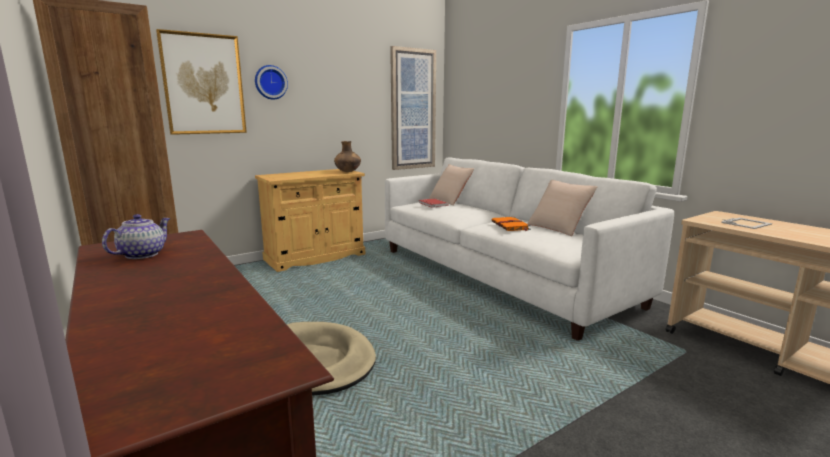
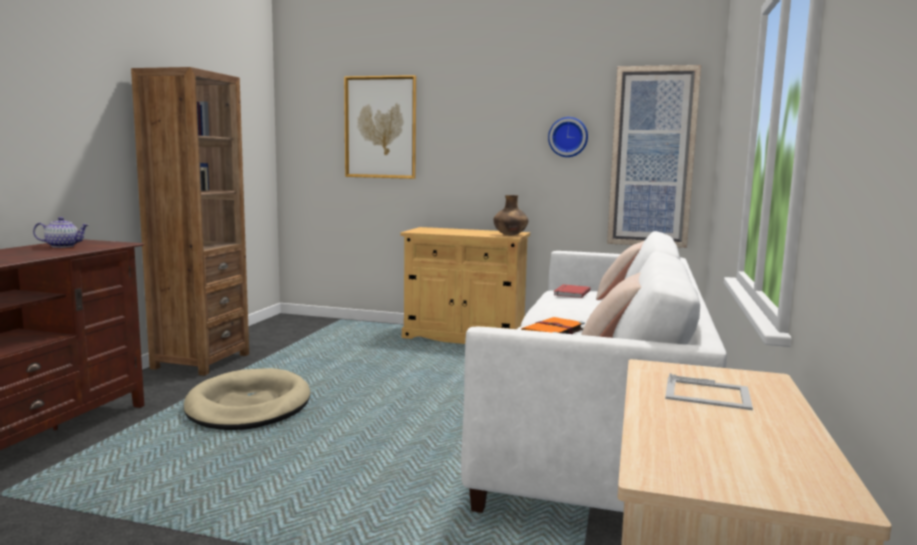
camera: 50 degrees right, 5 degrees down
wall clock [255,65,288,100] -> wall clock moved to [548,117,588,157]

